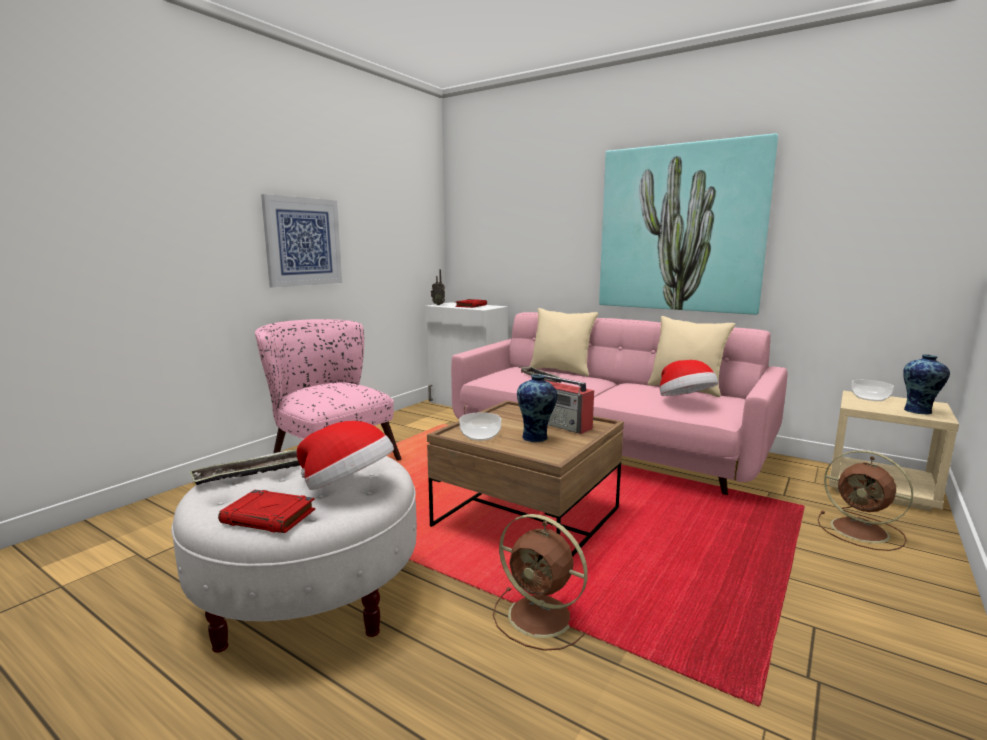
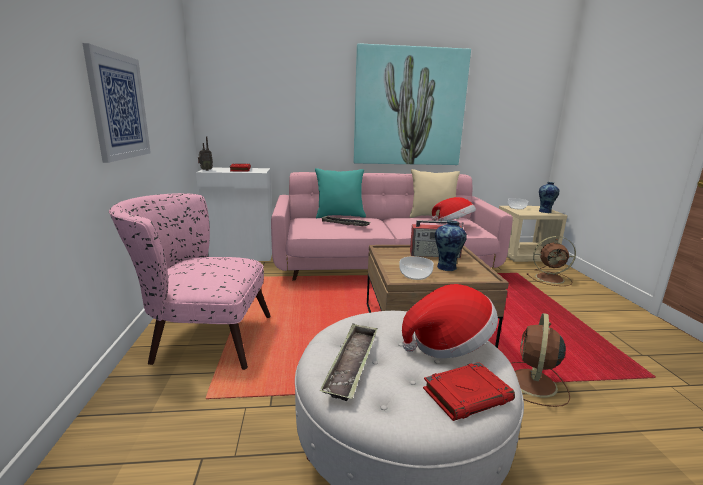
camera: 40 degrees left, 5 degrees up
brown fan [493,514,588,651] -> brown fan turned 120 degrees clockwise [512,313,570,407]
beige pillow [530,308,598,376] -> turquoise pillow [315,168,366,218]

